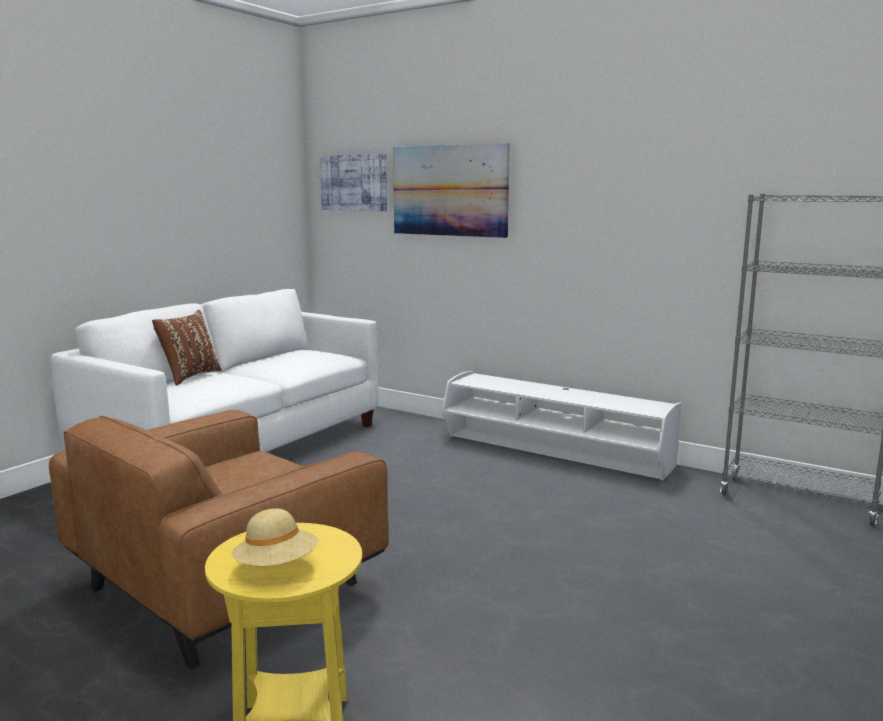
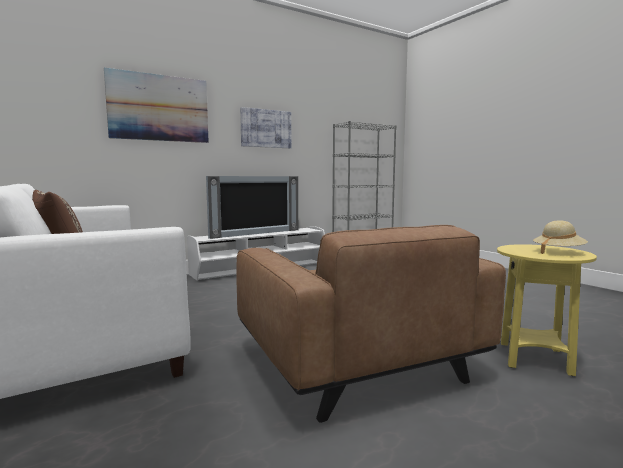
camera: 65 degrees left, 5 degrees down
picture [320,154,387,211] -> picture moved to [240,107,291,148]
none -> television [206,176,298,239]

